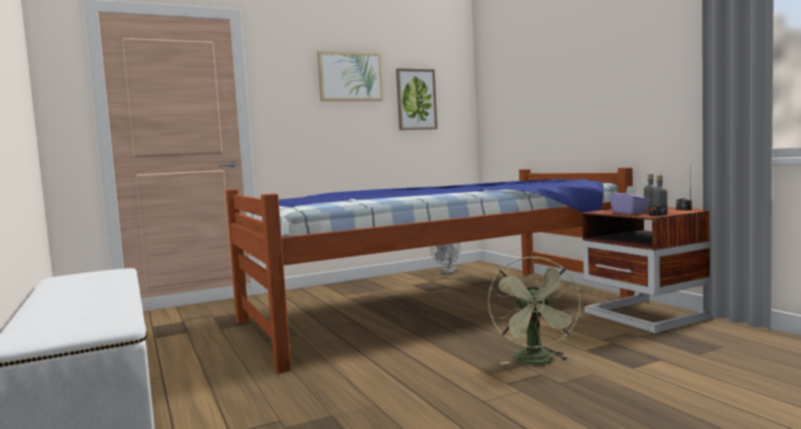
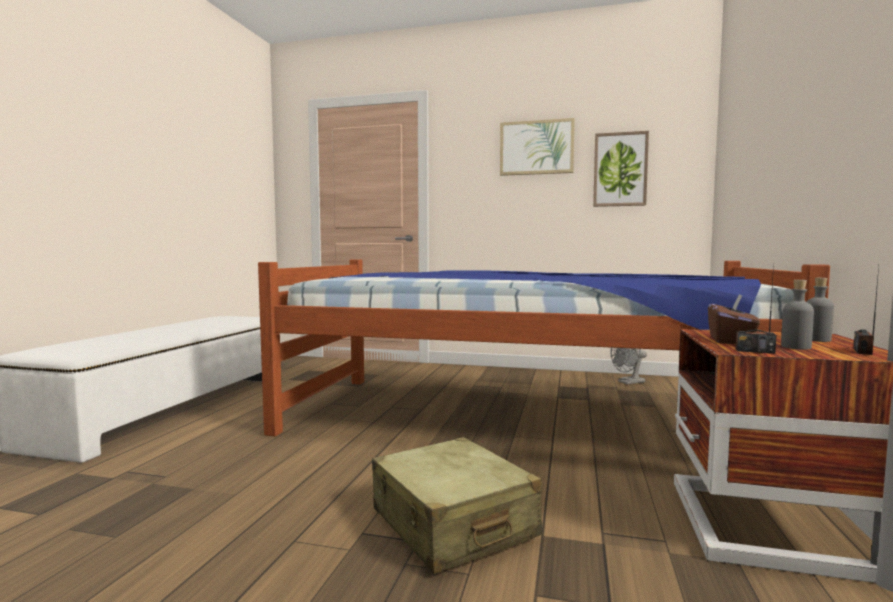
camera: 40 degrees right, 0 degrees up
green fan [488,256,581,365] -> beige suitcase [372,437,542,574]
purple tissue box [609,186,650,215] -> brown tissue box [708,295,760,344]

